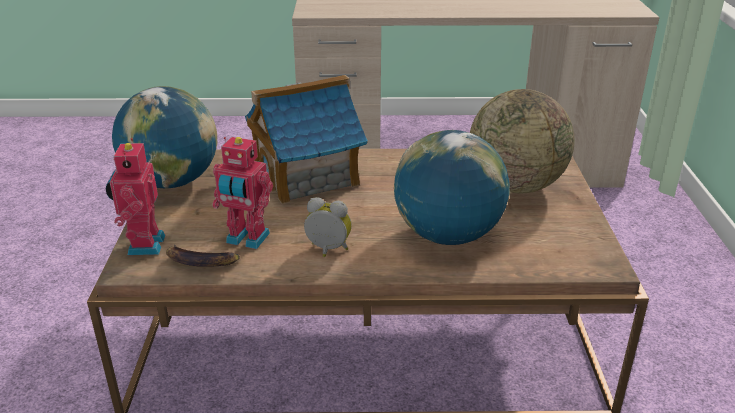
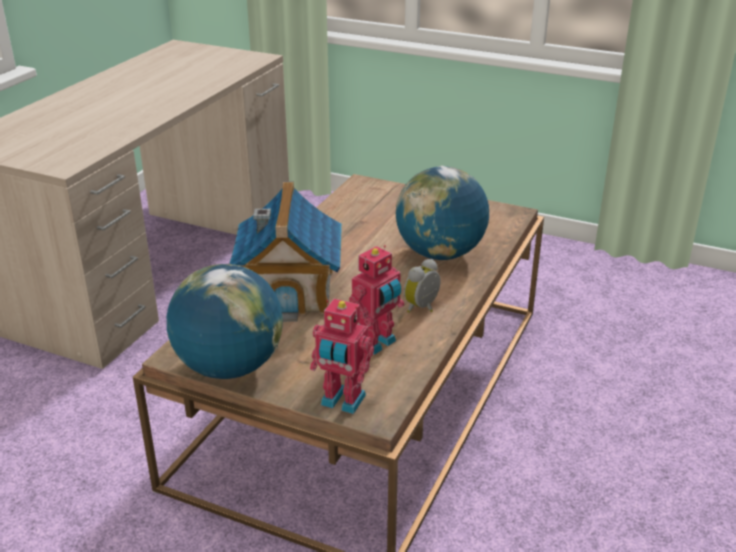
camera: 65 degrees left, 0 degrees up
banana [166,245,240,267] -> none
globe [470,89,575,193] -> none

